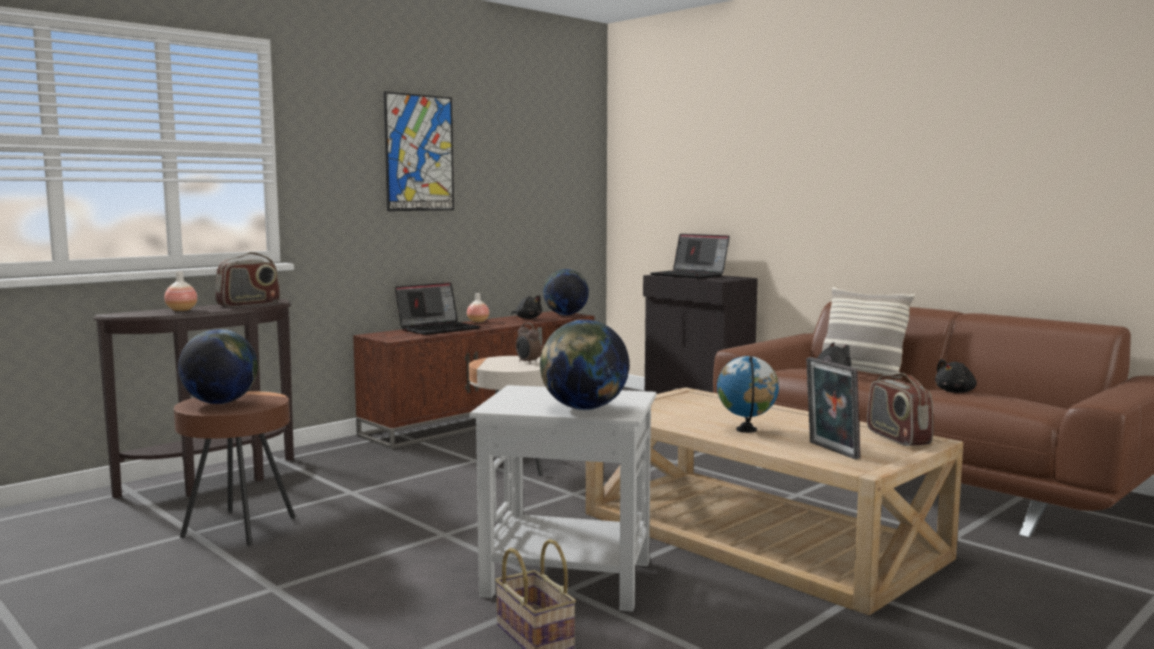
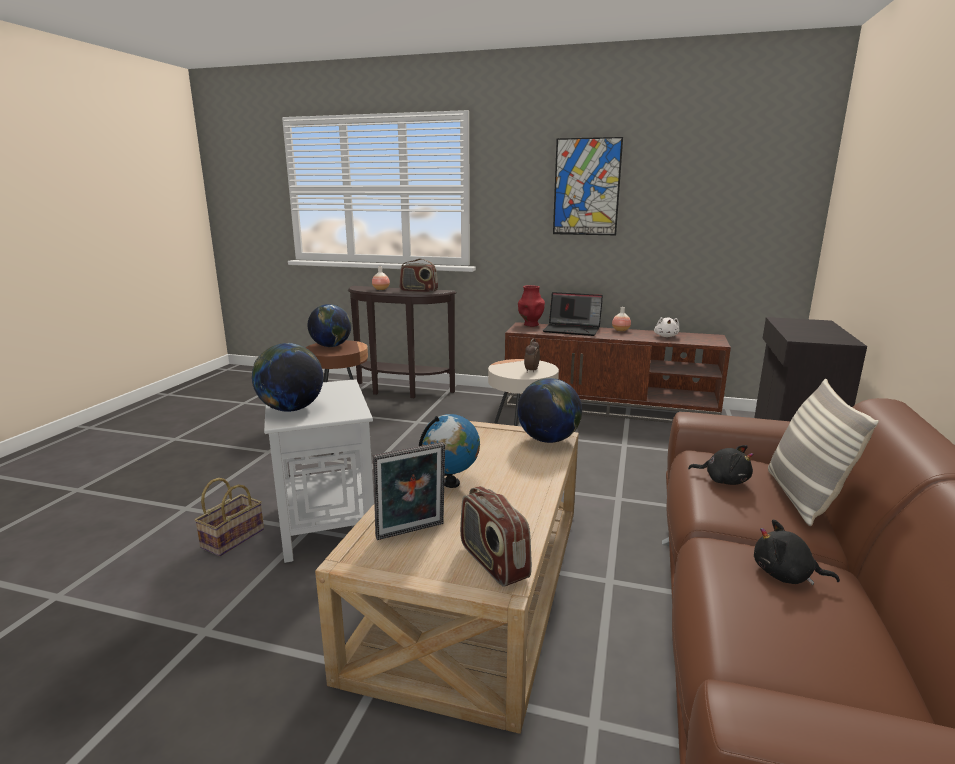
camera: 60 degrees right, 10 degrees up
black plush toy [511,295,542,319] -> white plush toy [654,317,679,337]
globe [543,269,589,315] -> globe moved to [517,378,582,443]
laptop [650,234,730,279] -> none
picture frame [806,357,860,459] -> picture frame turned 150 degrees counterclockwise [373,442,445,540]
radio [867,373,933,446] -> radio turned 75 degrees counterclockwise [460,486,532,587]
none -> red vase [518,285,545,327]

